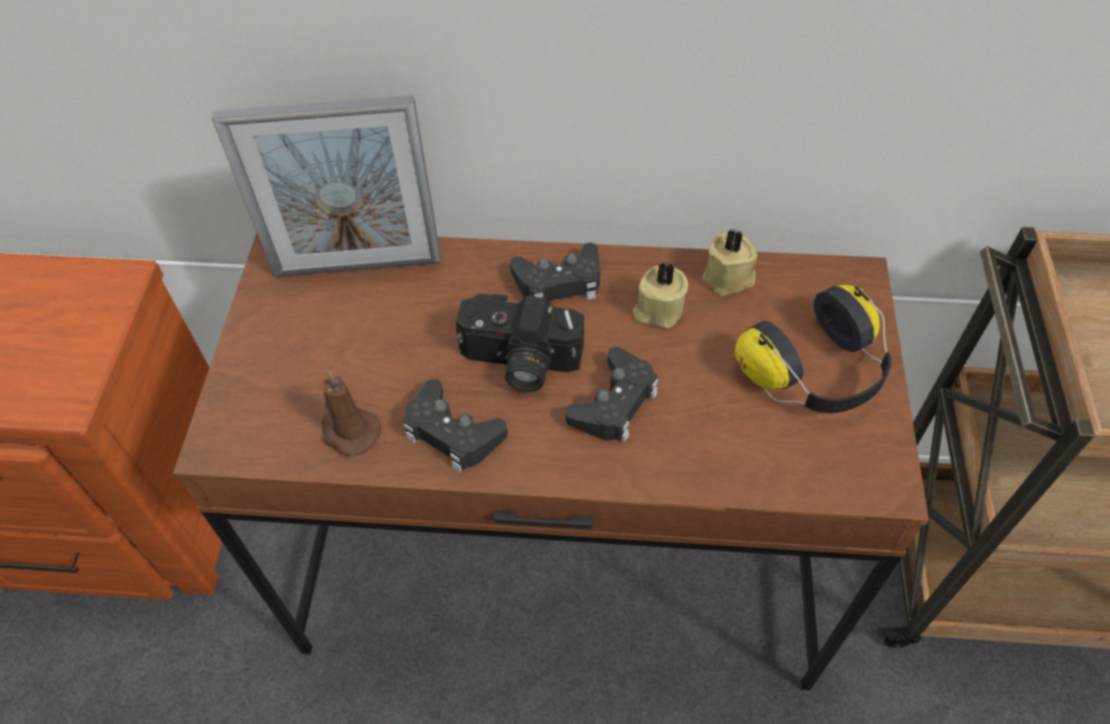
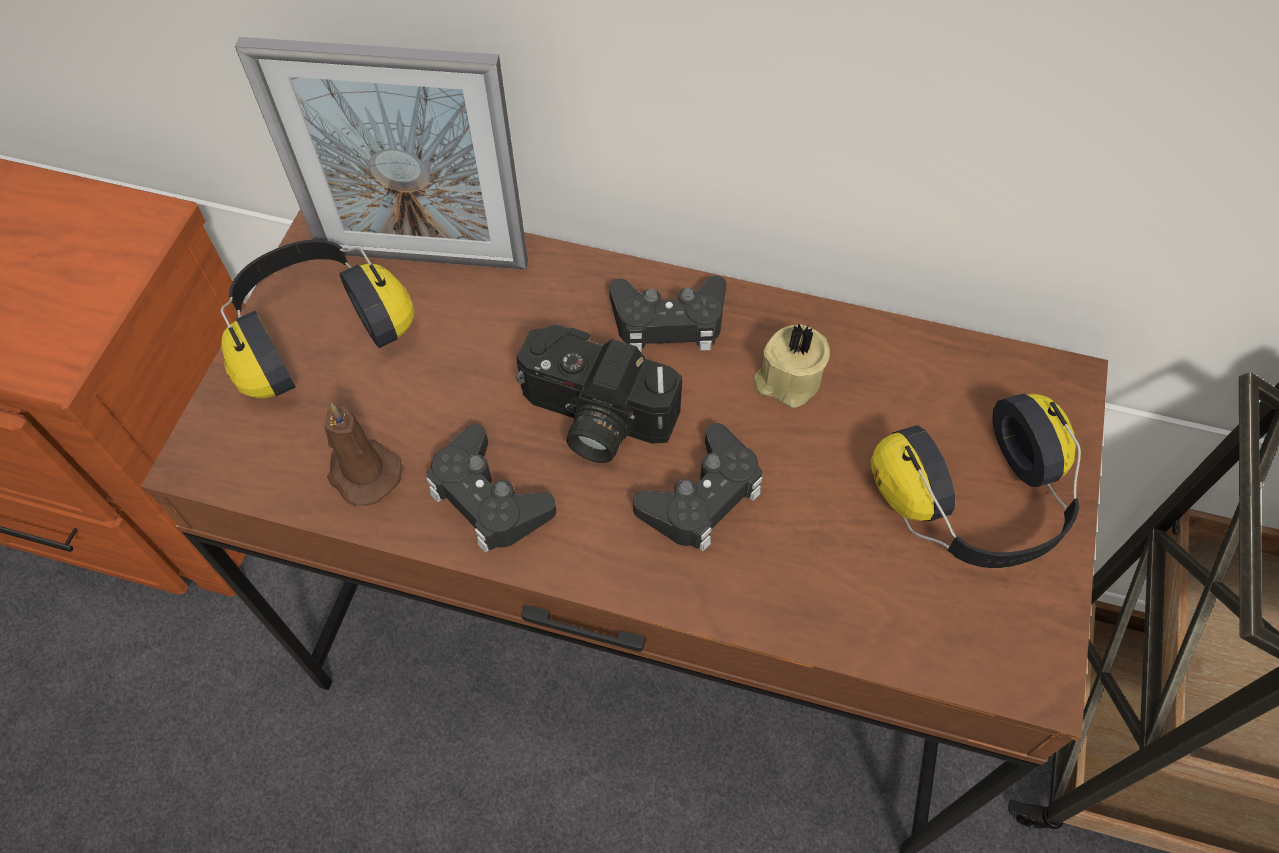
camera: 10 degrees right, 5 degrees up
beige candle [702,229,758,296] -> none
none -> headphones [221,240,415,398]

